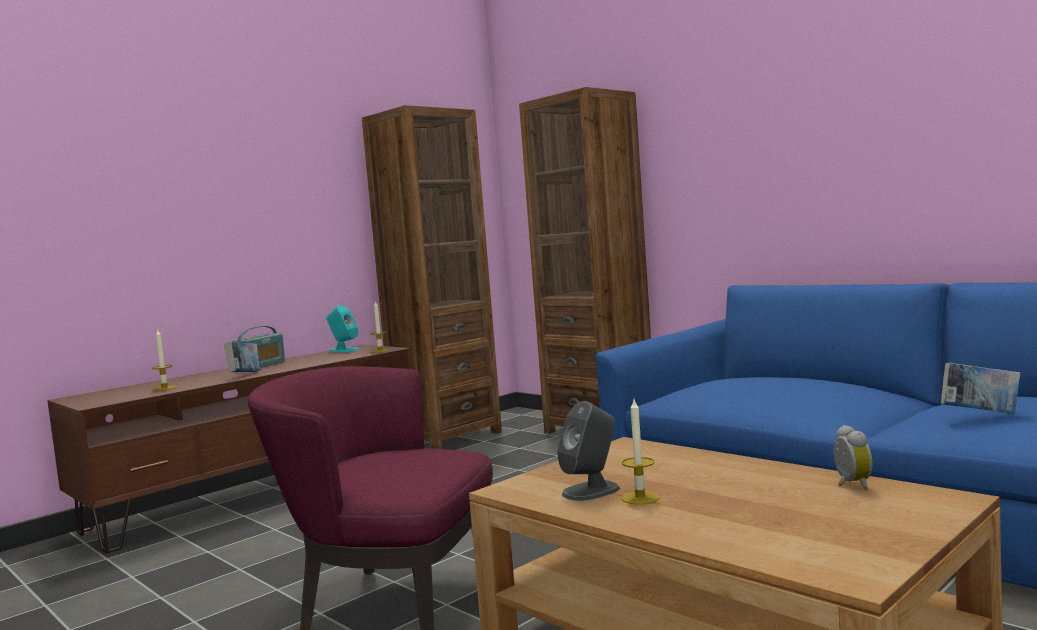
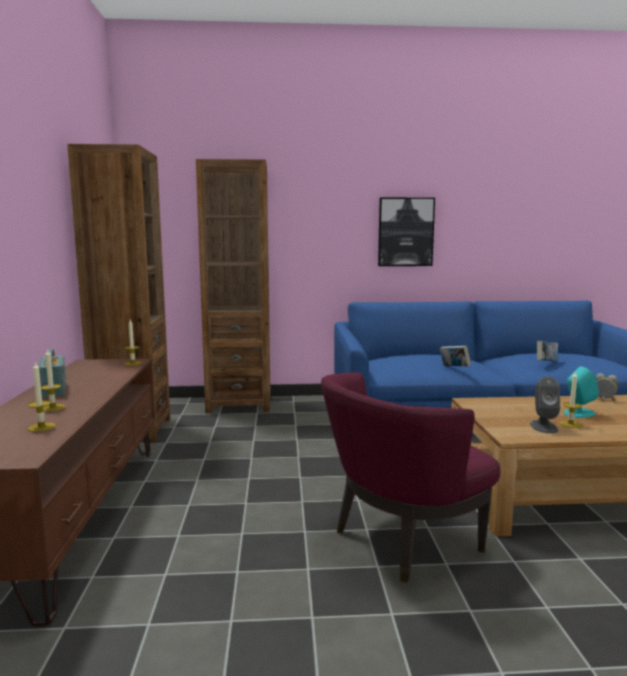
camera: 50 degrees left, 5 degrees up
book [224,342,261,372] -> book moved to [440,346,471,366]
turquoise speaker [326,305,359,352] -> turquoise speaker moved to [564,367,599,418]
none -> candle [41,348,65,412]
none -> picture [378,198,435,266]

